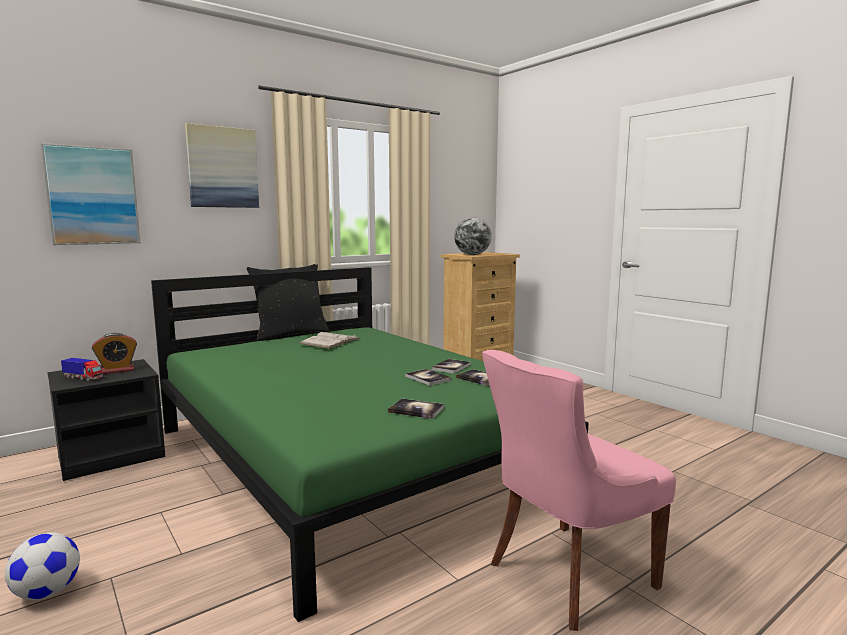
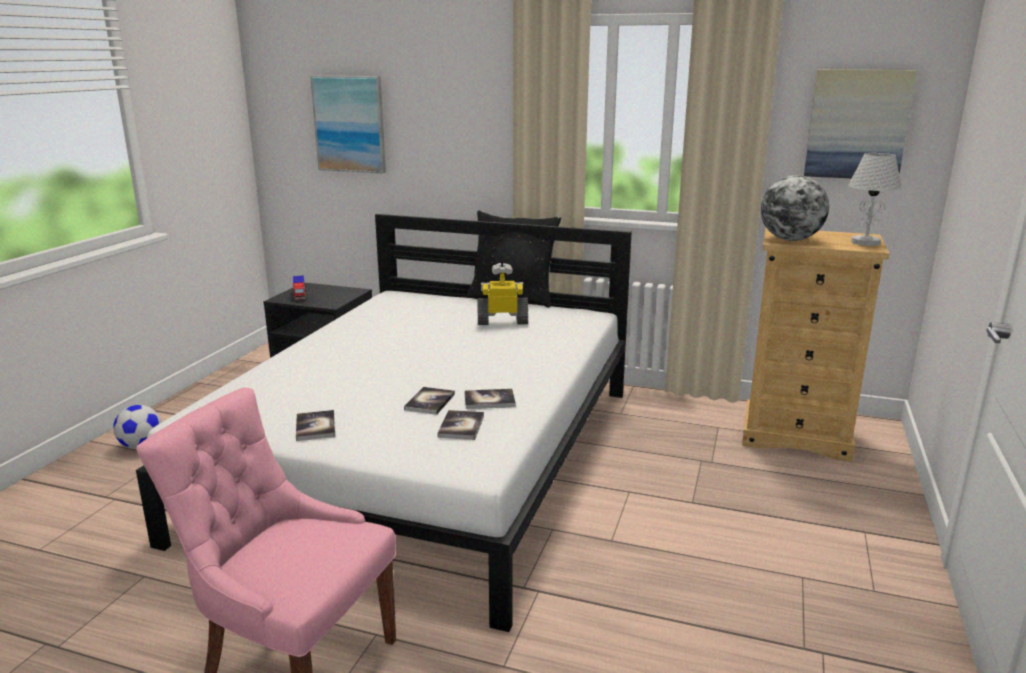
camera: 55 degrees right, 10 degrees up
alarm clock [92,333,137,374] -> none
green bed [151,267,589,622] -> white bed [136,214,632,632]
picture [185,123,259,208] -> picture moved to [804,69,917,178]
white book [299,332,362,349] -> toy robot [477,263,528,325]
none -> white table lamp [848,153,902,246]

